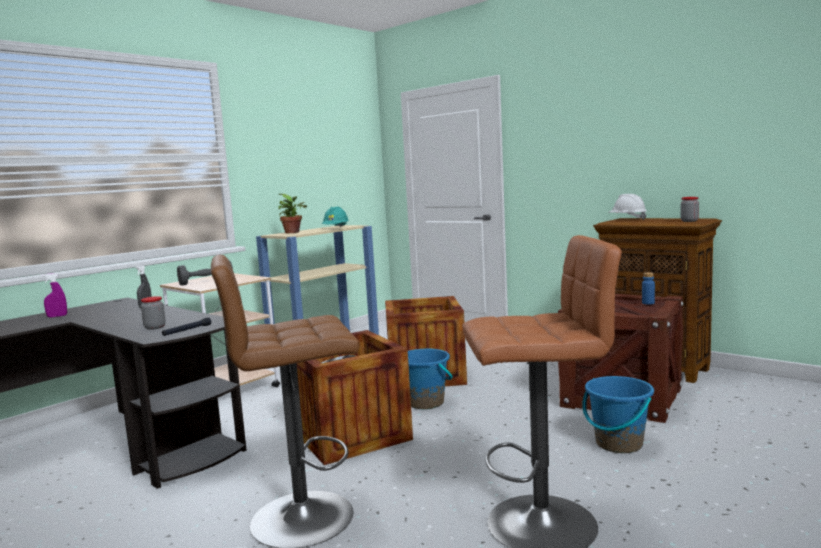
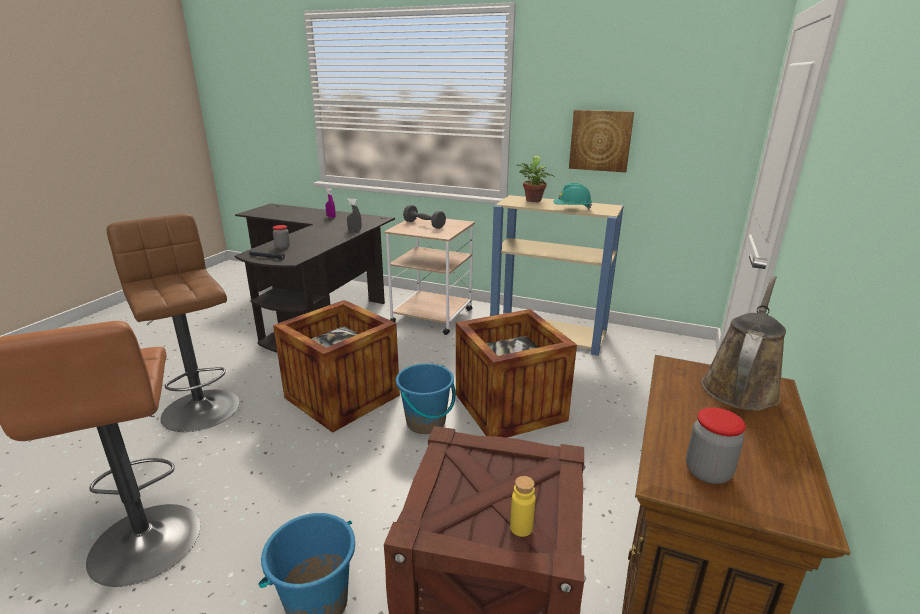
camera: 70 degrees right, 15 degrees up
white hard hat [608,194,647,220] -> brown watering can [701,276,786,411]
blue bottle [642,272,655,305] -> yellow bottle [510,476,535,537]
none -> picture [569,110,634,173]

